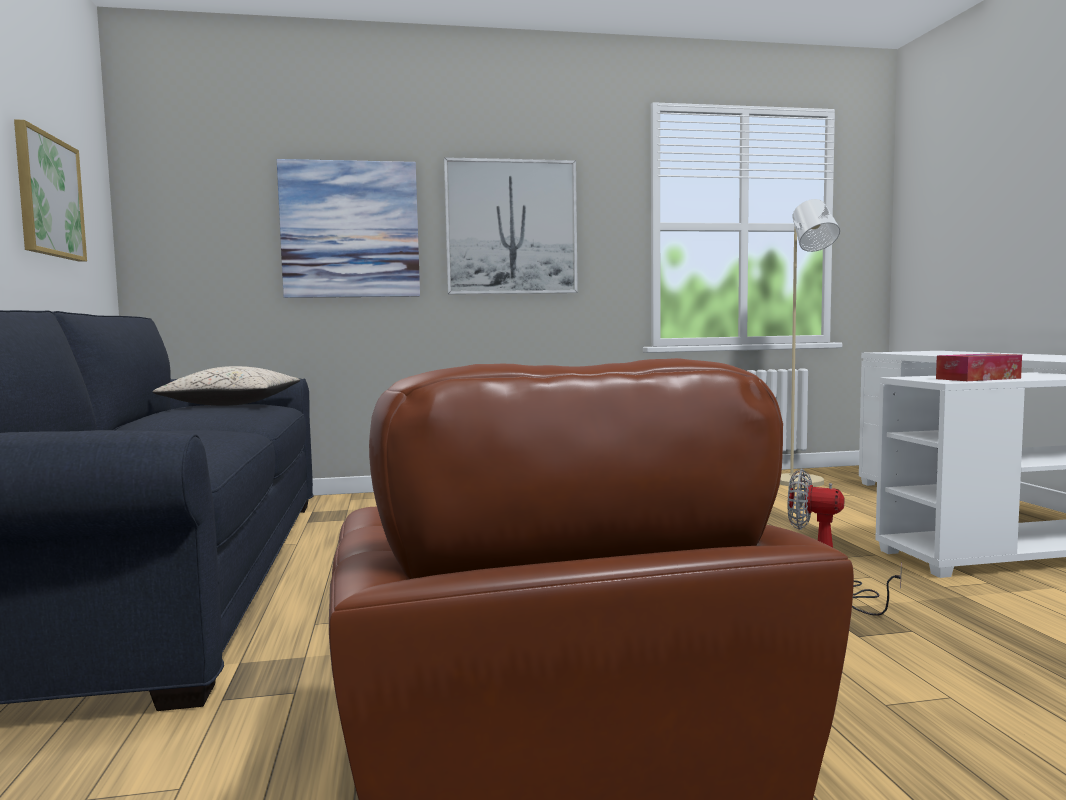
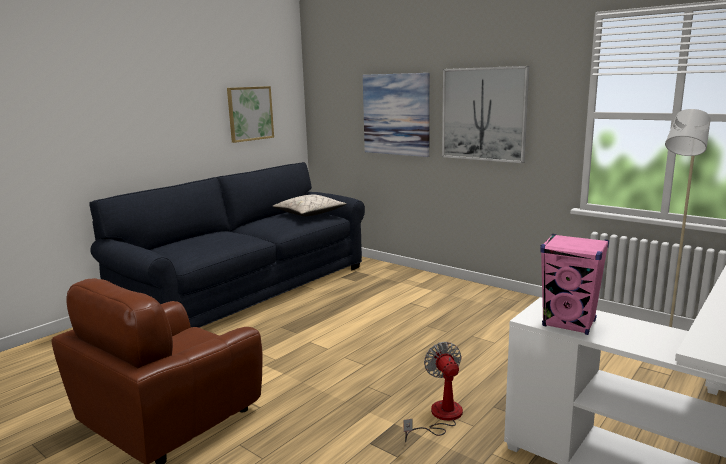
camera: 50 degrees right, 10 degrees up
tissue box [936,354,1022,381] -> pink speaker [540,234,609,335]

